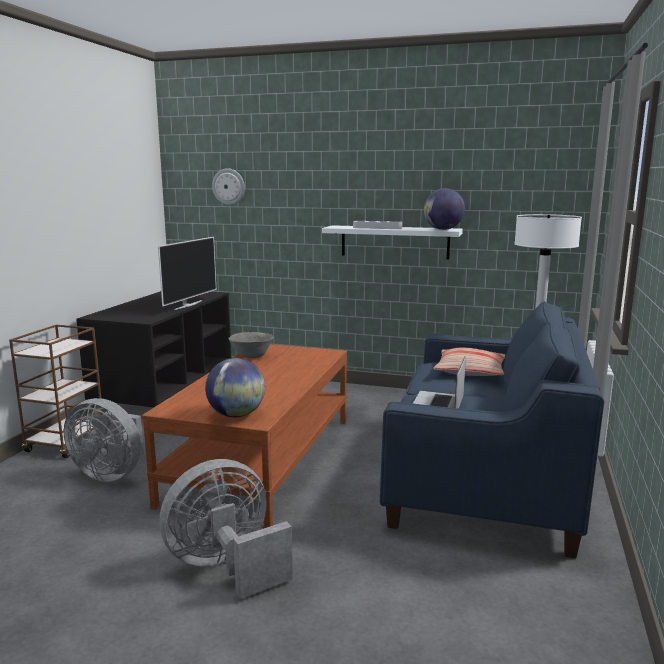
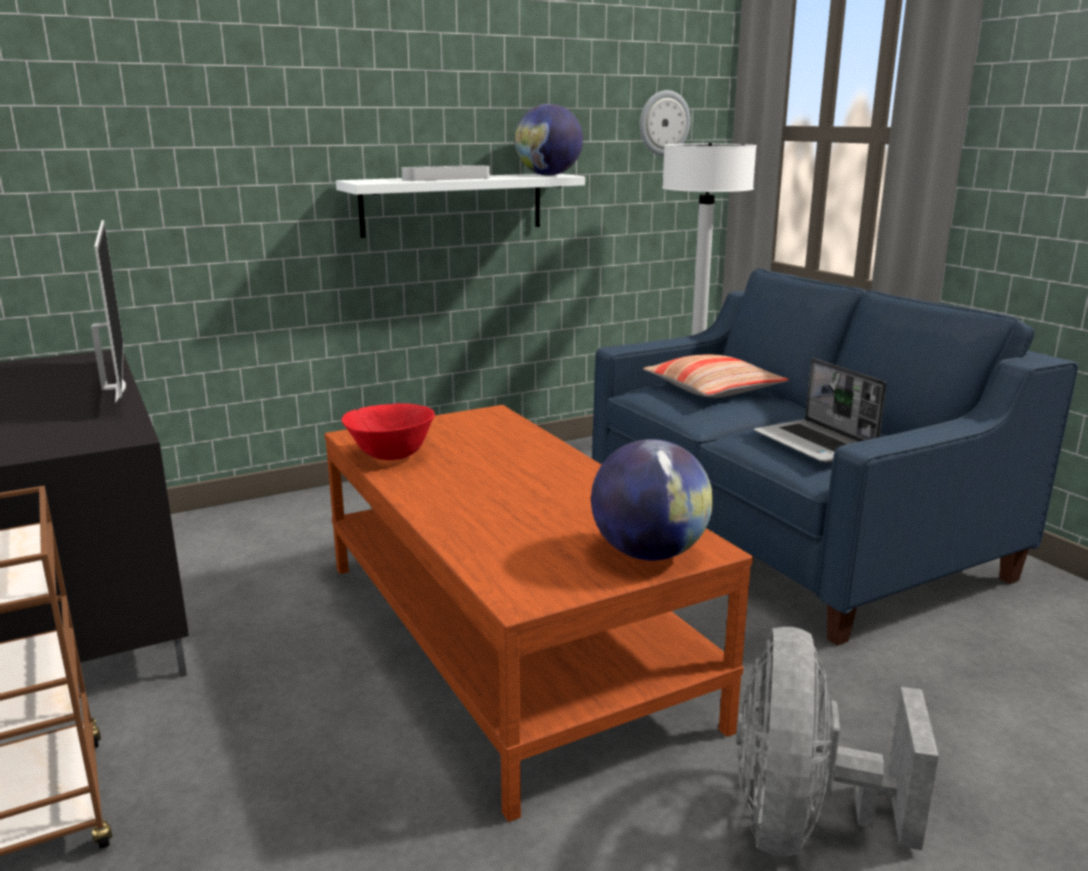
camera: 45 degrees left, 5 degrees up
grey fan [64,398,144,482] -> none
wall clock [212,168,245,205] -> wall clock moved to [640,90,690,155]
grey bowl [229,332,274,358] -> red bowl [342,403,435,460]

